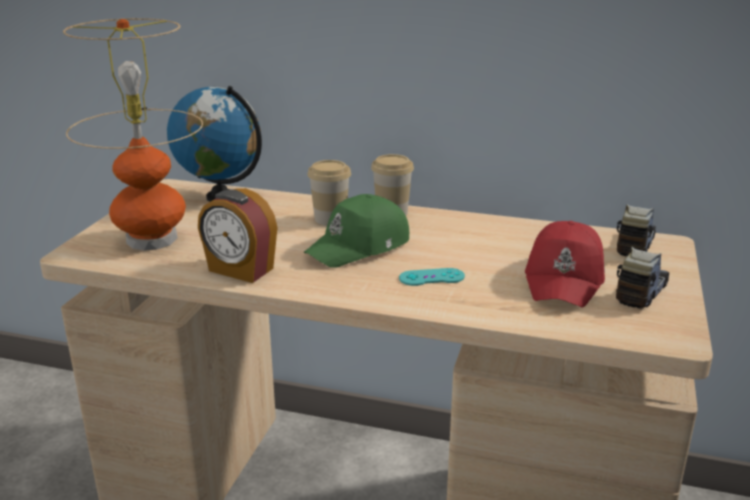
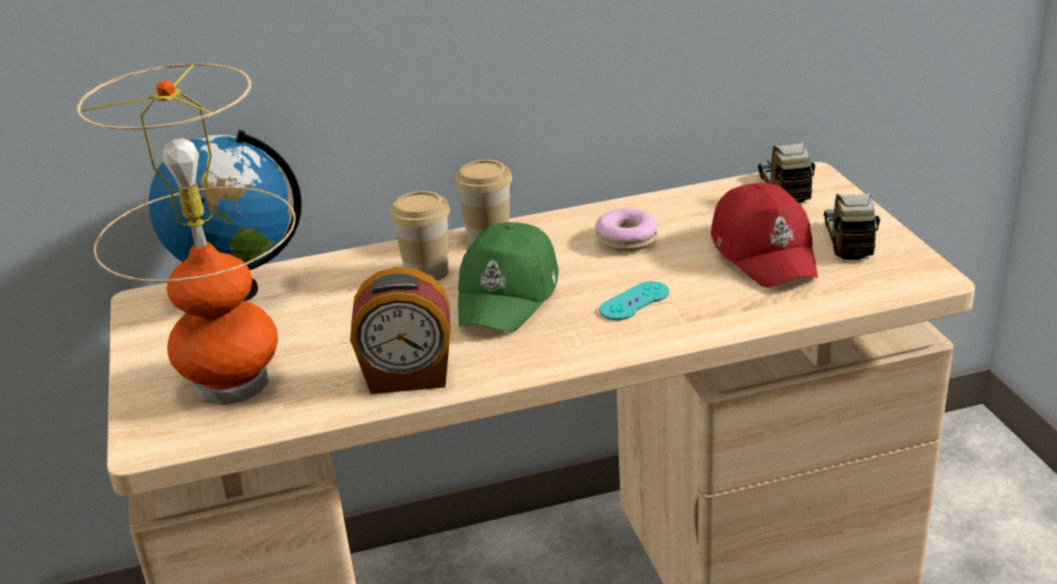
camera: 30 degrees left, 5 degrees up
none -> donut [595,208,657,251]

